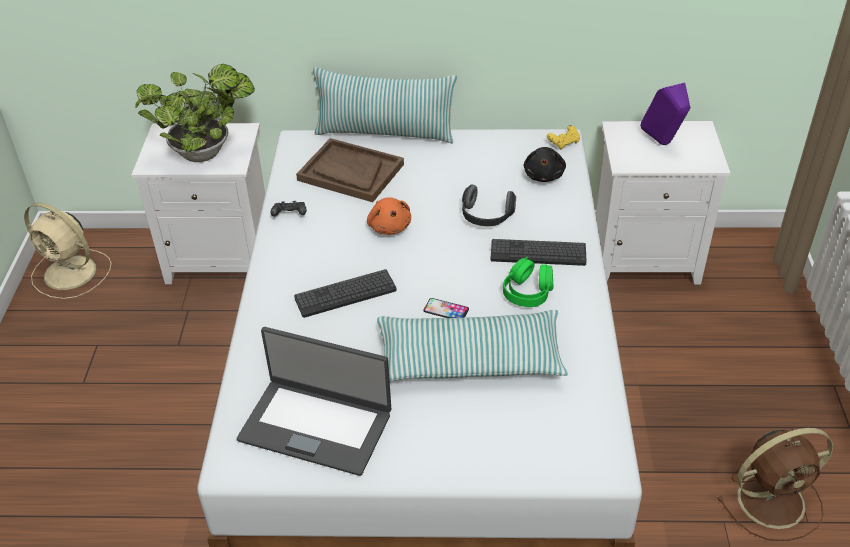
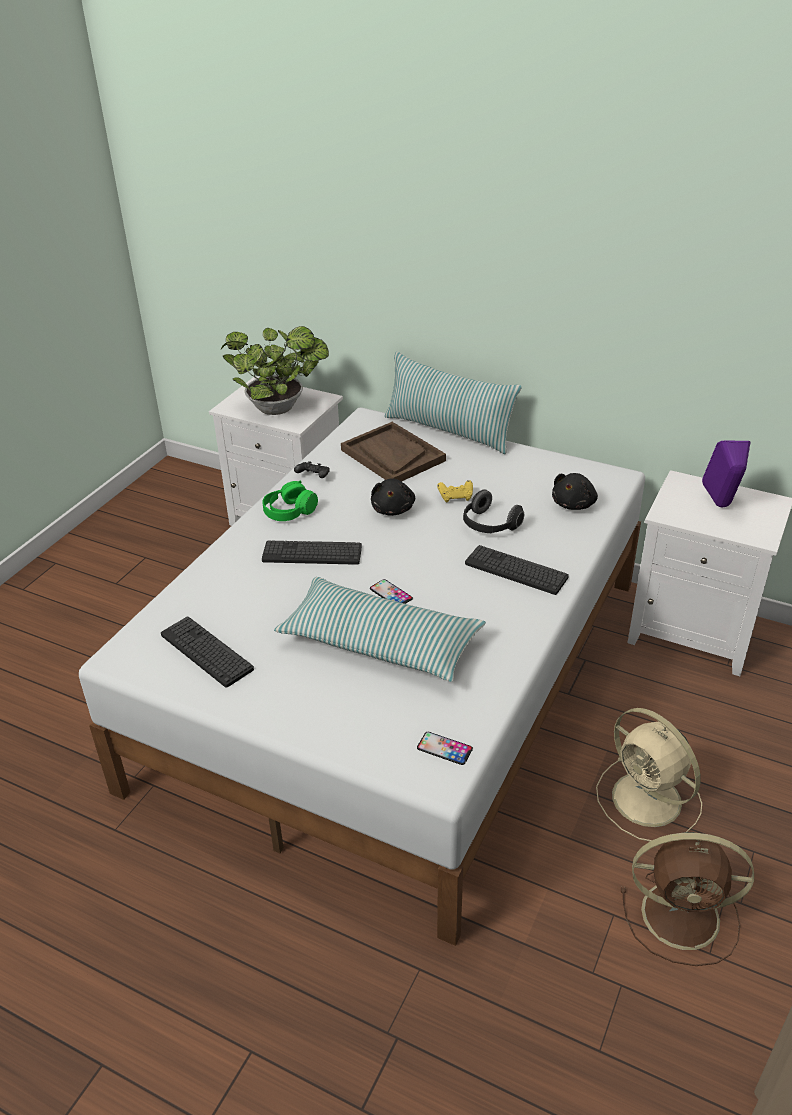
camera: 25 degrees right, 5 degrees down
beige fan [24,203,112,299] -> beige fan moved to [596,708,702,841]
laptop [237,327,391,476] -> keyboard [161,617,254,688]
orange plush toy [367,197,411,235] -> black plush toy [371,478,415,516]
green headphones [503,257,553,307] -> green headphones moved to [262,481,318,521]
yellow game controller [547,125,580,150] -> yellow game controller moved to [437,480,473,502]
none -> phone [417,732,473,765]

